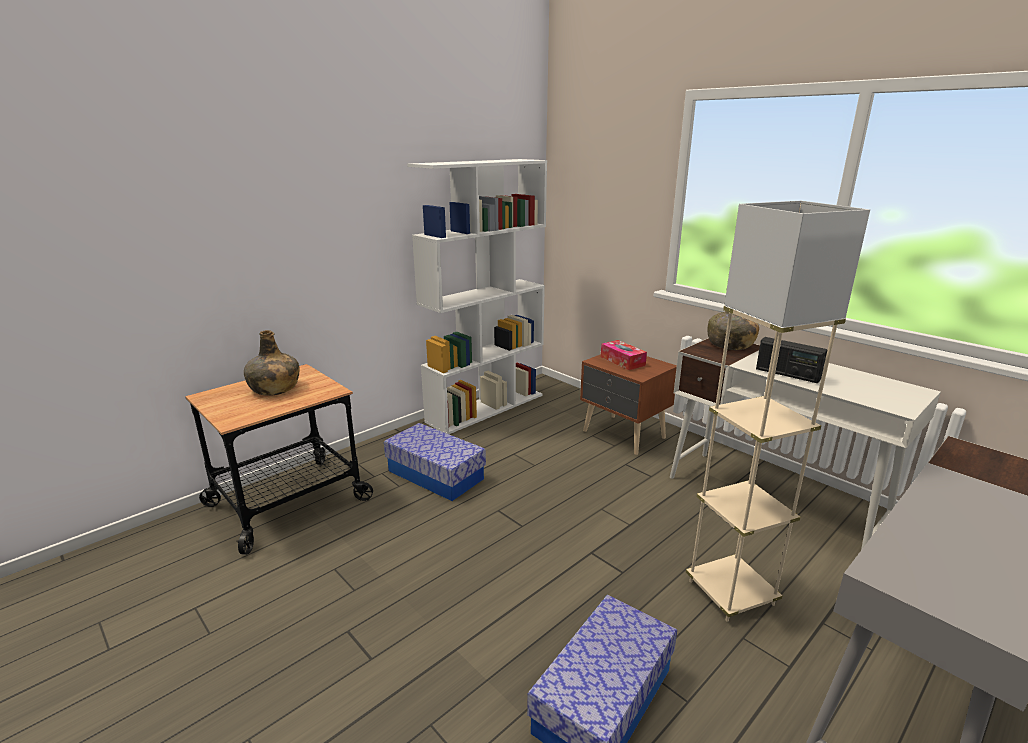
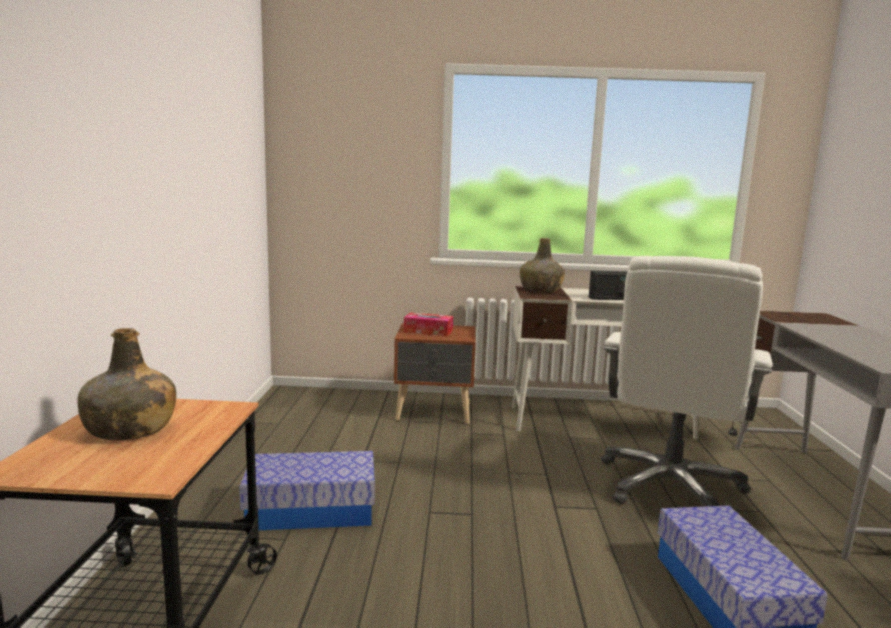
camera: 45 degrees left, 10 degrees down
white bookcase [407,159,547,434] -> none
beige floor lamp [686,201,870,622] -> white office chair [601,256,773,506]

